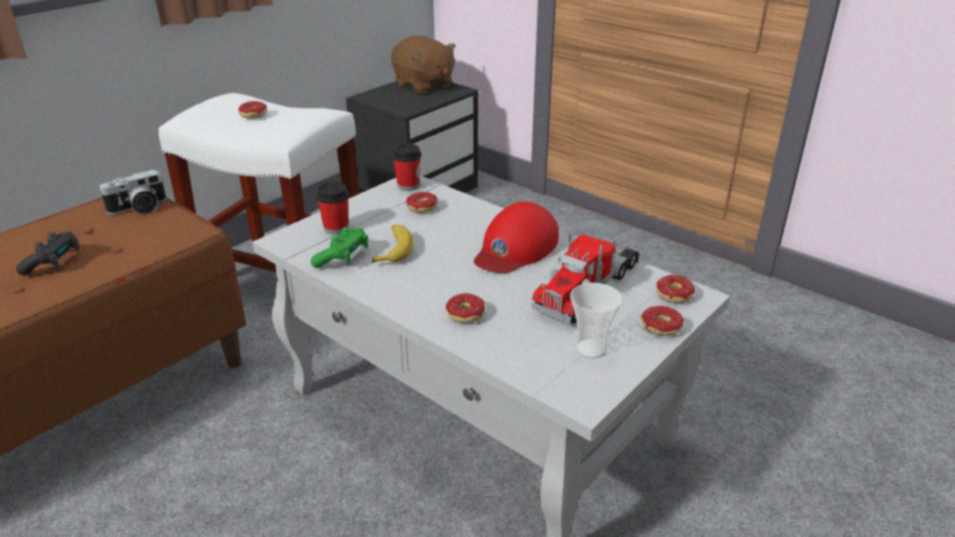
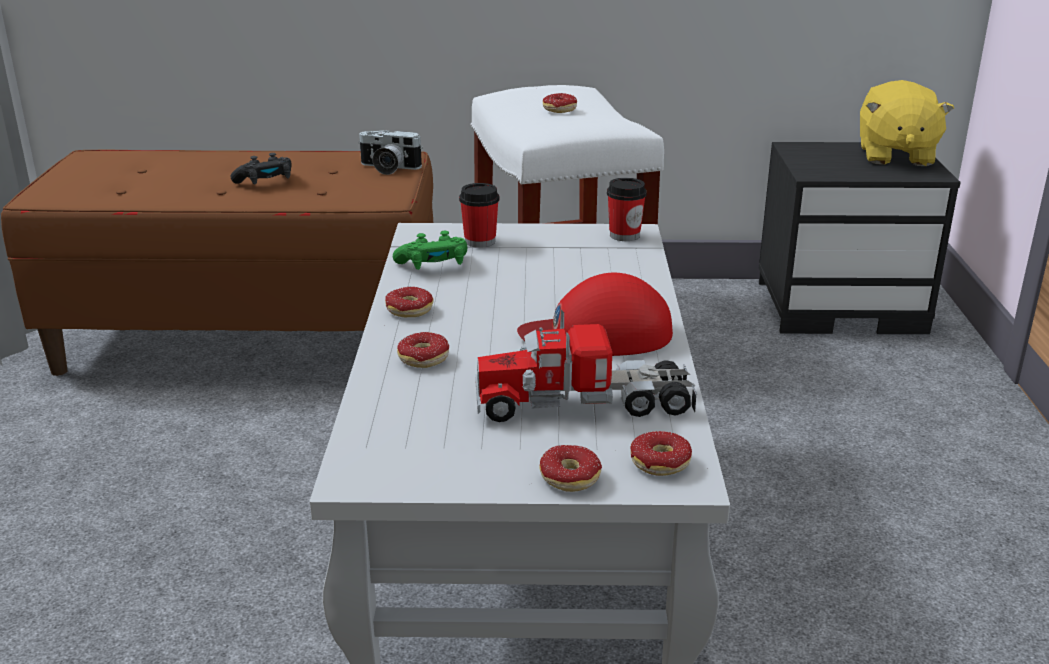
camera: 50 degrees right, 5 degrees down
banana [372,225,413,263] -> none
brown plush toy [391,35,456,93] -> yellow plush toy [860,80,954,166]
donut [406,192,438,213] -> donut moved to [385,287,434,317]
cup [570,283,622,359] -> none

